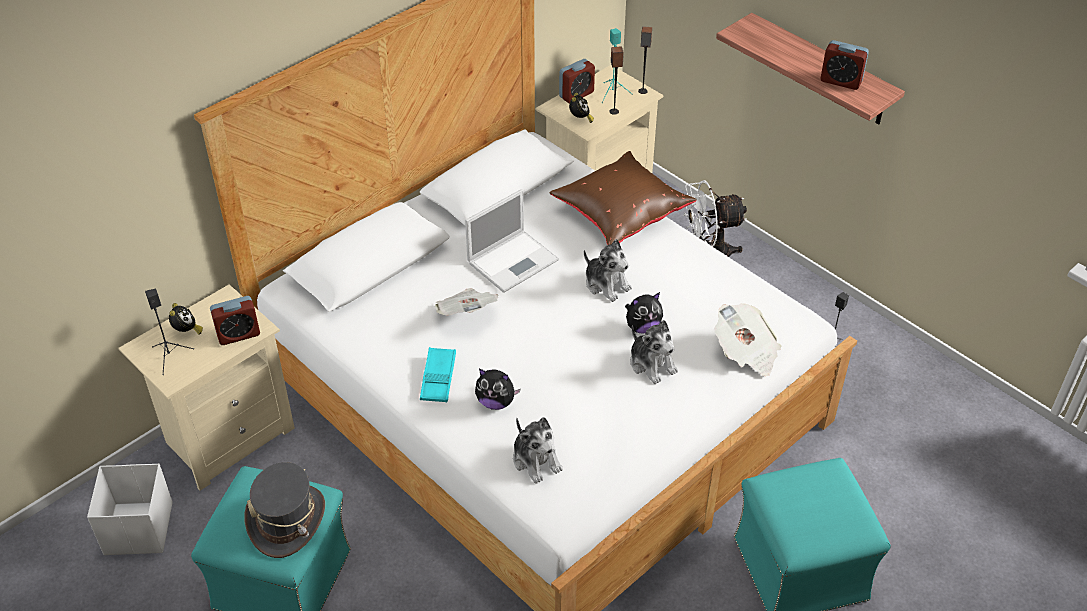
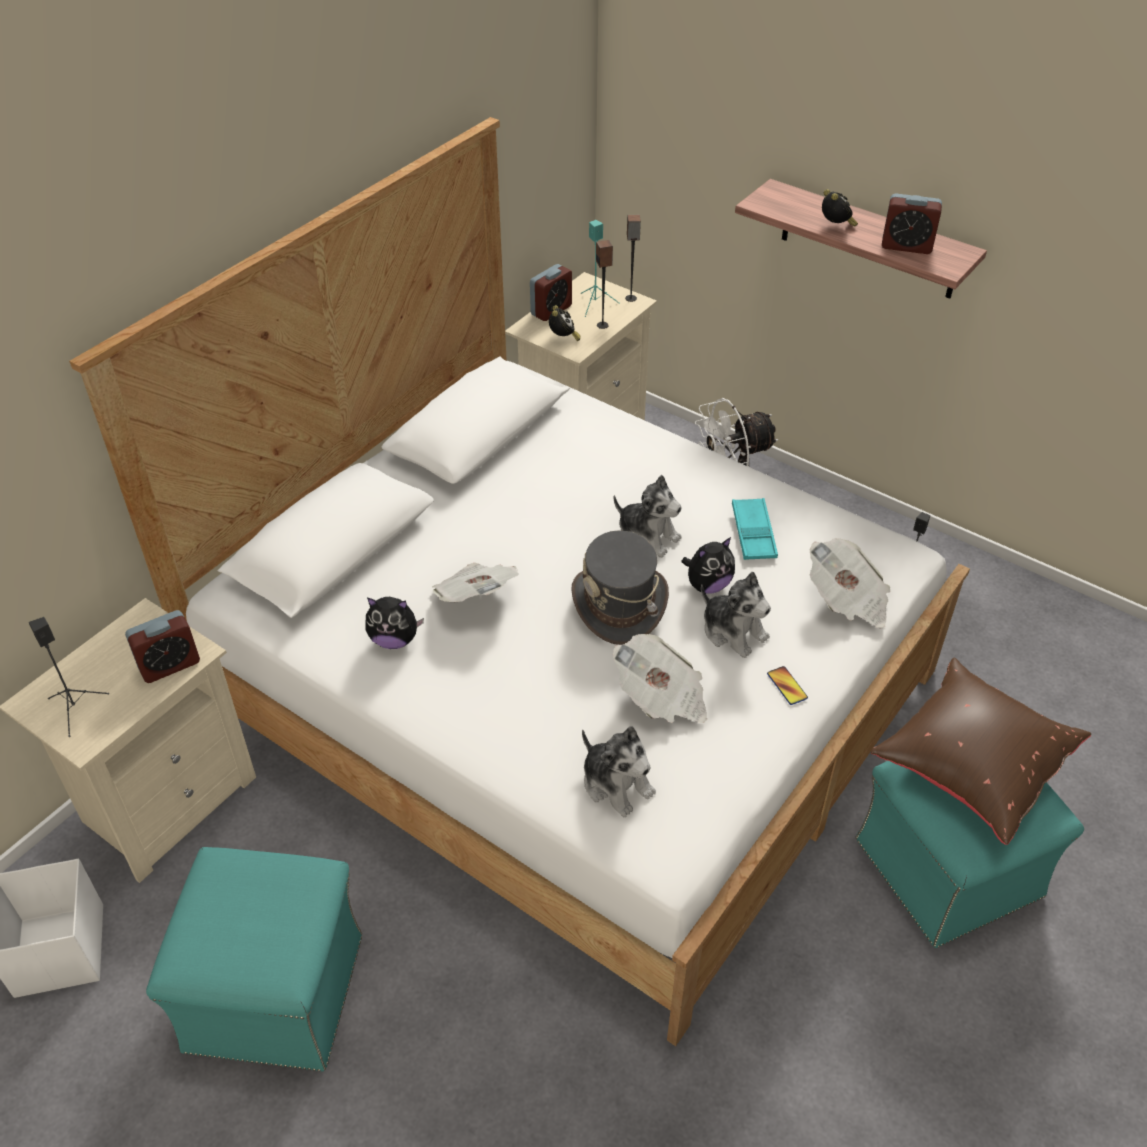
camera: 10 degrees left, 0 degrees up
alarm clock [169,303,203,335] -> alarm clock moved to [822,189,858,227]
grey hat [244,462,325,558] -> grey hat moved to [571,530,669,645]
turquoise tray [420,347,456,402] -> turquoise tray moved to [732,498,778,560]
laptop [465,189,559,293] -> none
plush toy [475,368,521,410] -> plush toy moved to [365,597,424,649]
brown pillow [550,151,697,245] -> brown pillow moved to [871,658,1091,845]
none -> newspaper [613,634,707,723]
none -> phone [767,666,808,705]

